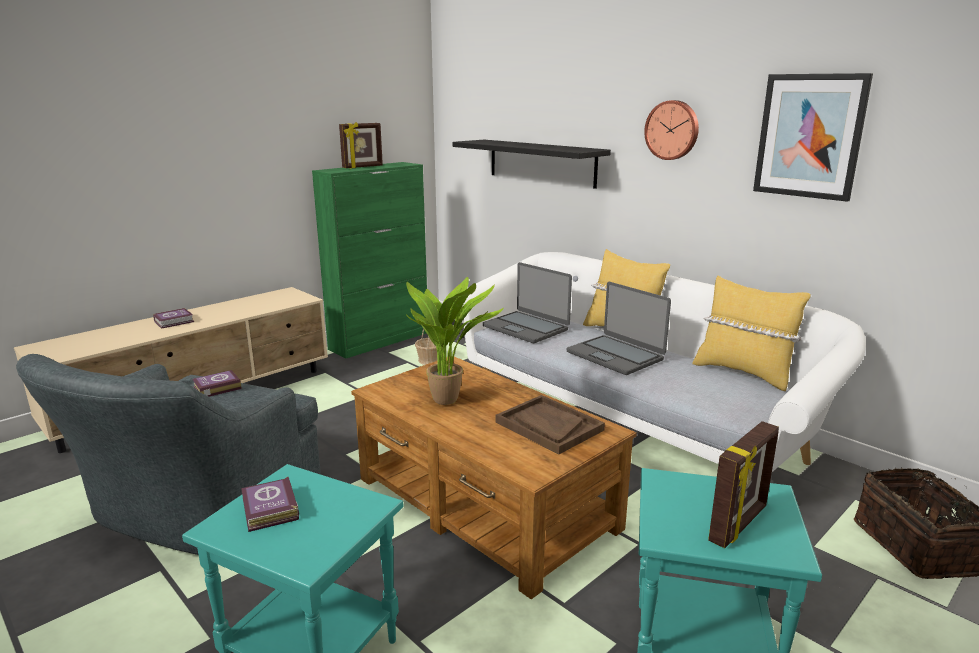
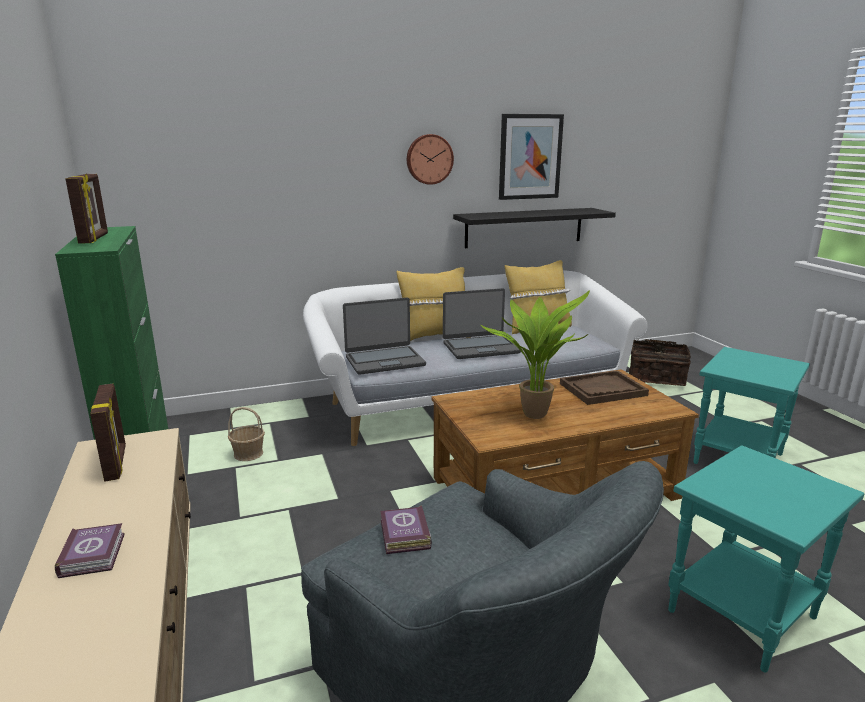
camera: 65 degrees left, 0 degrees up
book [241,477,299,532] -> none
black shelf [452,140,611,189] -> black shelf moved to [453,208,616,248]
picture frame [708,421,779,548] -> picture frame moved to [90,384,126,482]

